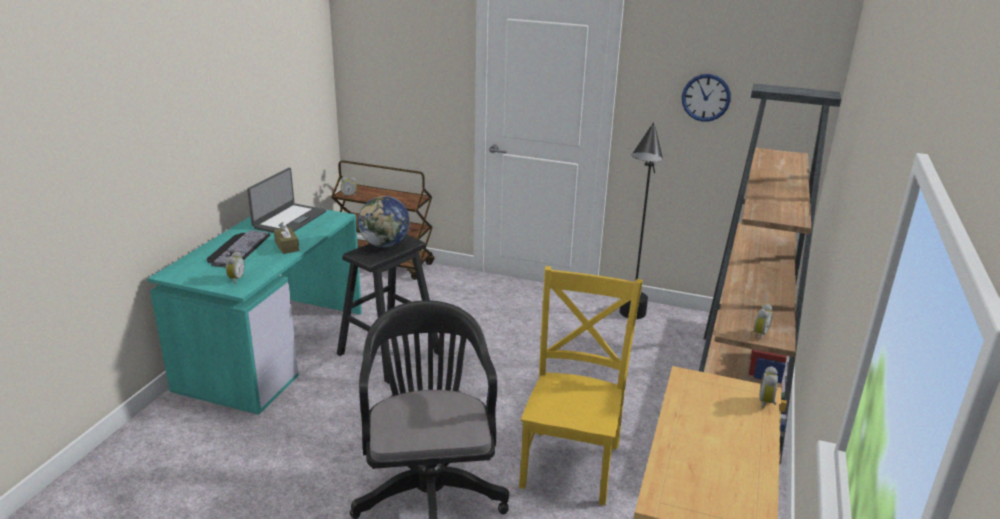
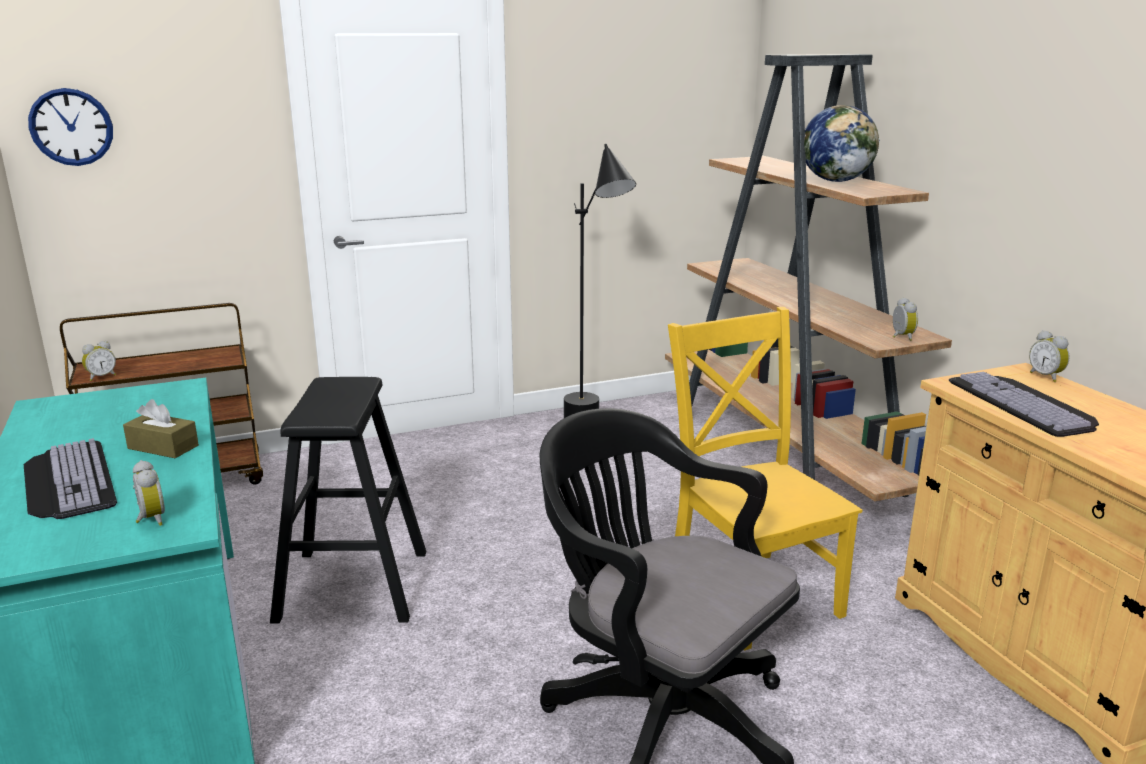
camera: 40 degrees left, 5 degrees down
laptop [247,168,326,233] -> none
globe [358,196,410,247] -> globe moved to [804,105,880,182]
wall clock [682,74,731,122] -> wall clock moved to [28,88,113,166]
none -> keyboard [949,372,1099,437]

